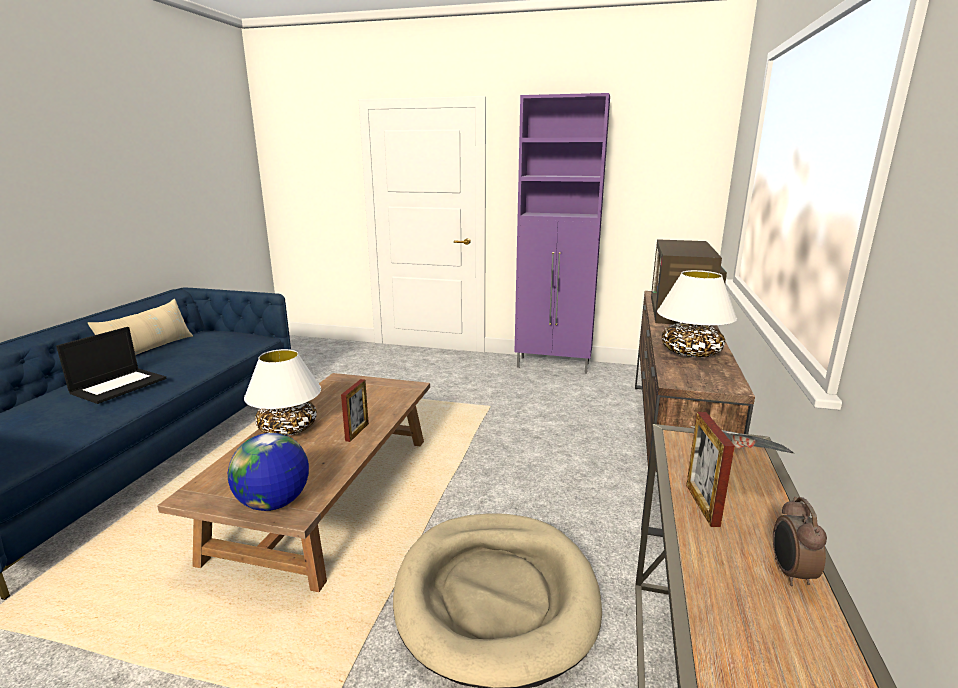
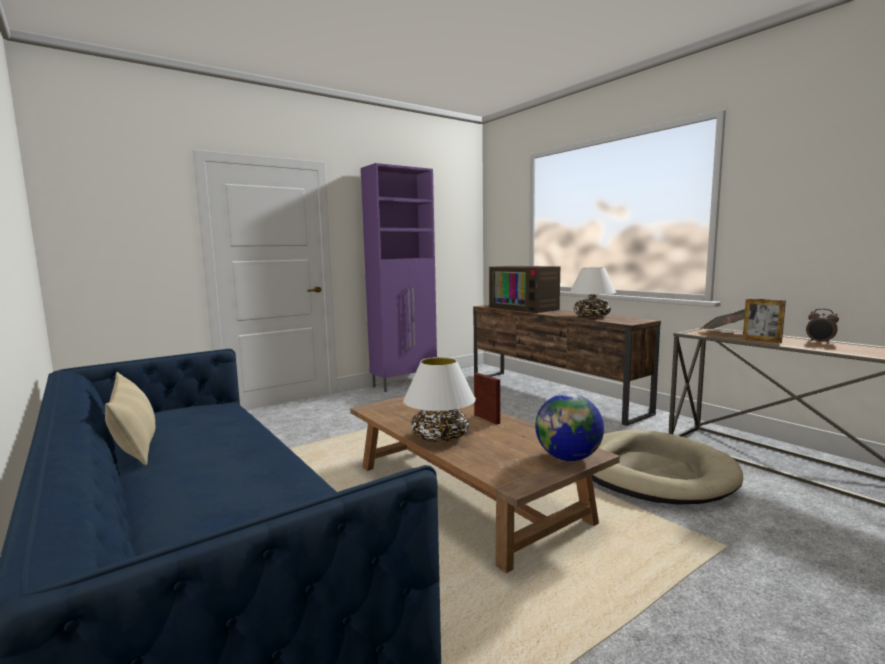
camera: 50 degrees left, 10 degrees down
laptop [56,327,167,404] -> none

